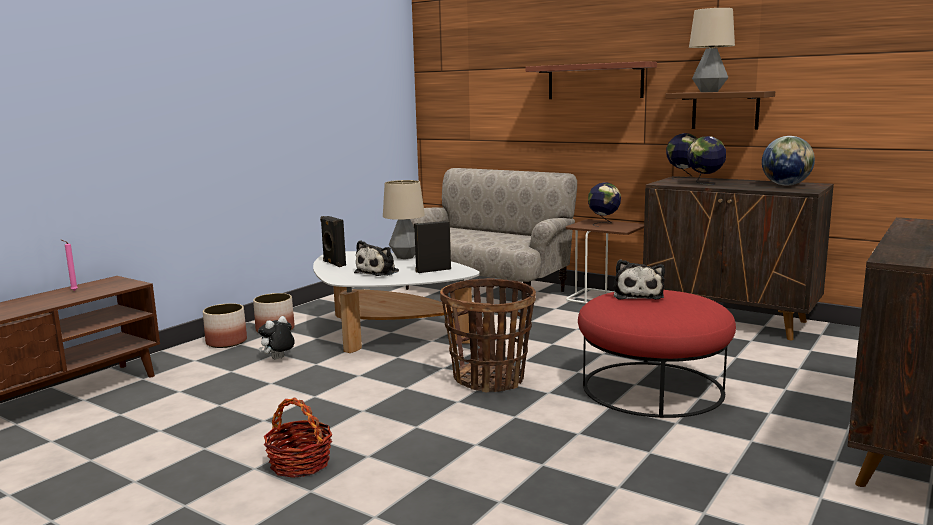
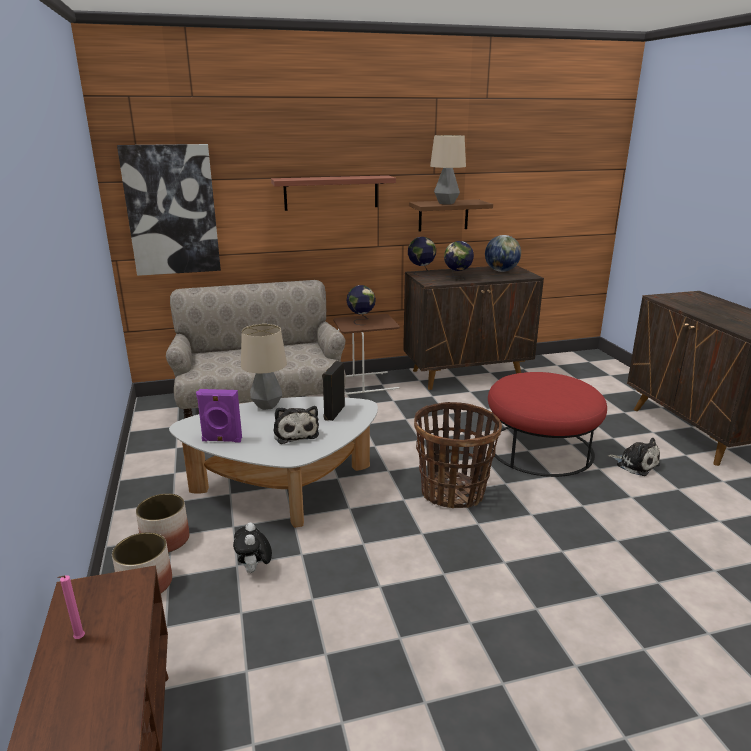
camera: 50 degrees left, 10 degrees up
basket [264,397,332,478] -> none
black speaker [320,216,346,267] -> purple speaker [196,389,242,443]
plush toy [614,259,665,299] -> plush toy moved to [608,438,660,476]
none -> picture [117,144,221,276]

